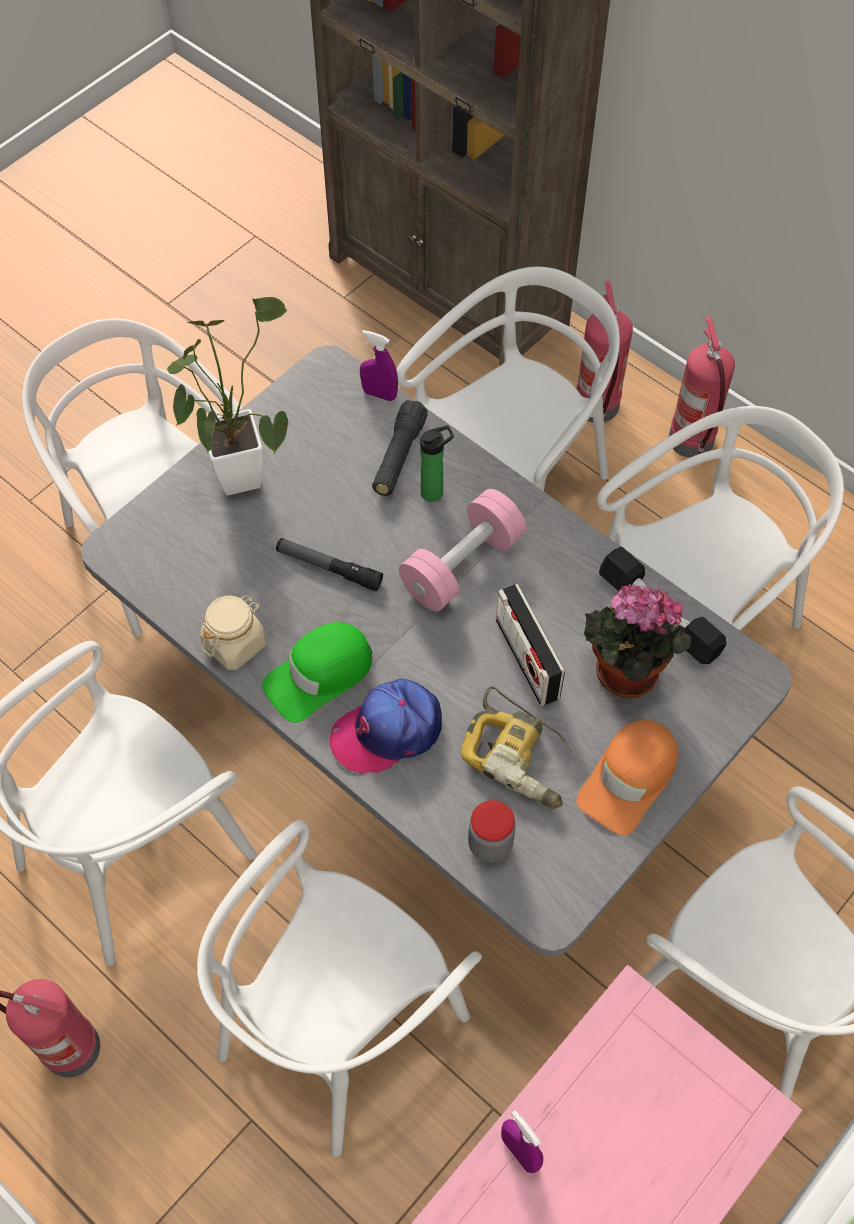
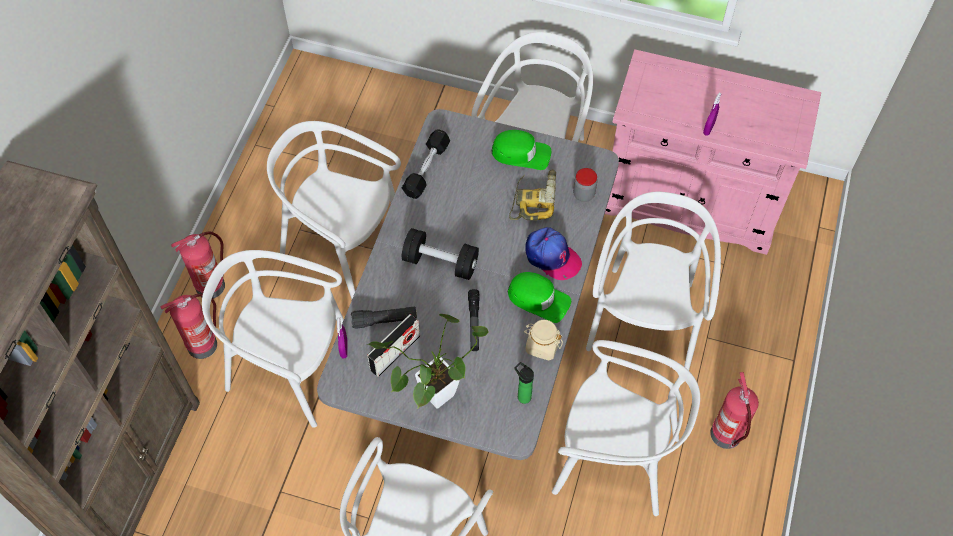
camera: 115 degrees left, 0 degrees up
white chair [197,820,482,1157] -> white chair turned 90 degrees counterclockwise [586,192,721,370]
pink dumbbell [399,489,527,611] -> black dumbbell [402,228,479,280]
bottle [420,425,454,502] -> bottle moved to [514,362,534,404]
radio [496,584,565,706] -> radio moved to [367,314,420,377]
orange cap [577,720,678,835] -> green cap [492,130,551,170]
potted plant [584,584,692,698] -> none

